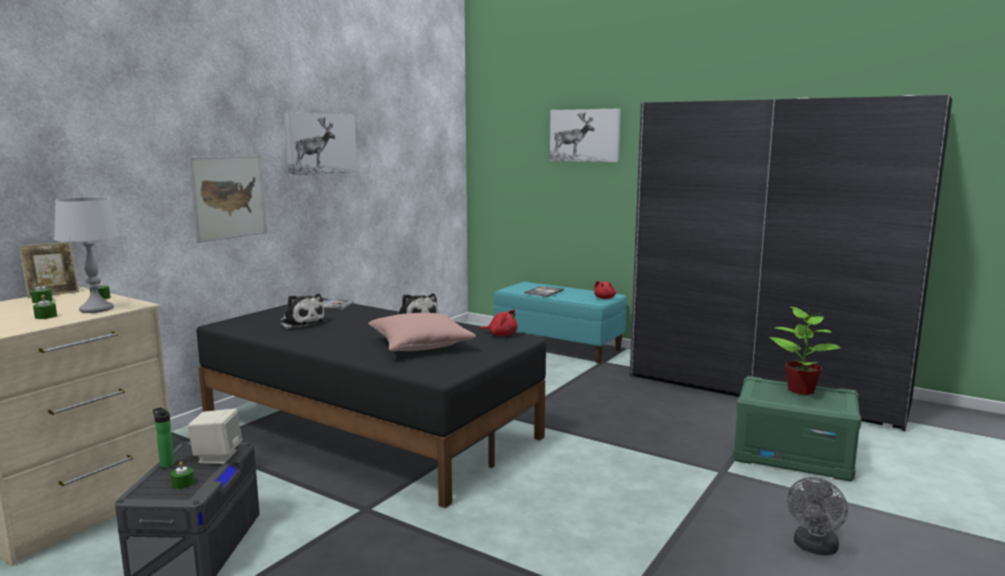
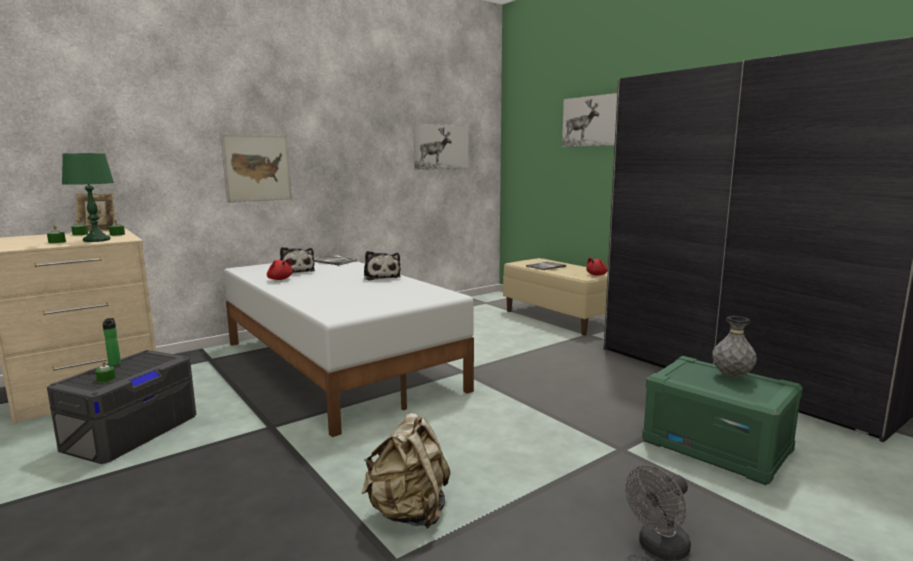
camera: 20 degrees right, 0 degrees up
grey table lamp [54,197,120,313] -> green table lamp [62,153,114,242]
beige speaker [188,409,242,464] -> none
black bed [196,298,546,508] -> white bed [224,255,474,437]
picture [284,113,357,176] -> picture moved to [413,124,468,170]
pink pillow [368,313,476,351] -> none
red plush toy [480,310,518,336] -> red plush toy moved to [267,259,293,280]
turquoise bench [494,282,627,363] -> beige bench [503,258,608,335]
potted plant [769,306,841,395] -> grey vase [712,316,757,378]
none -> beige backpack [361,413,451,529]

